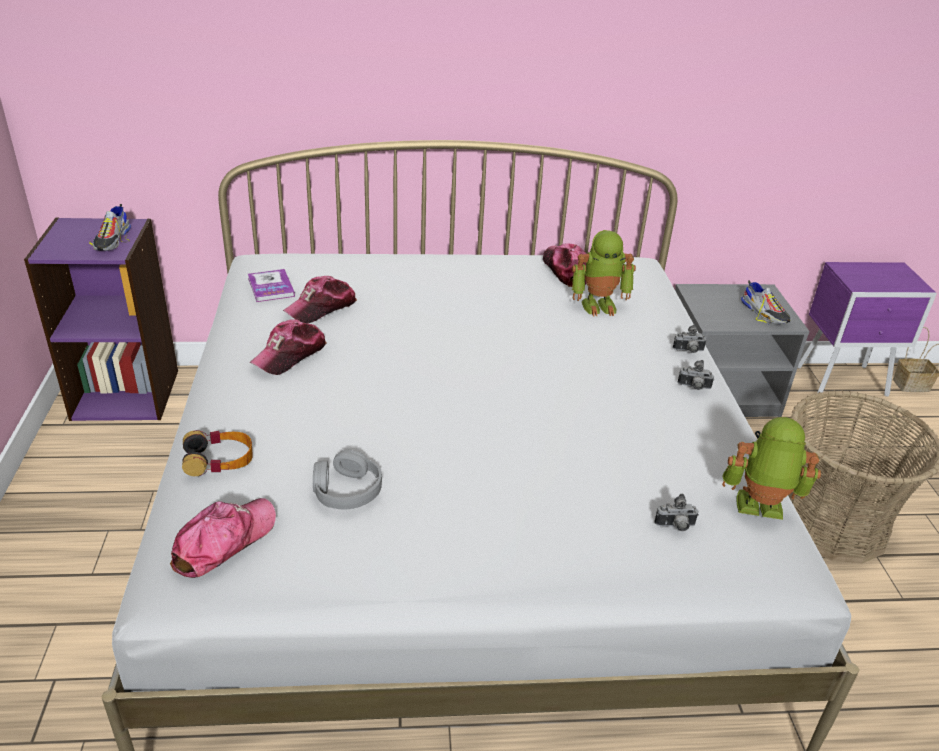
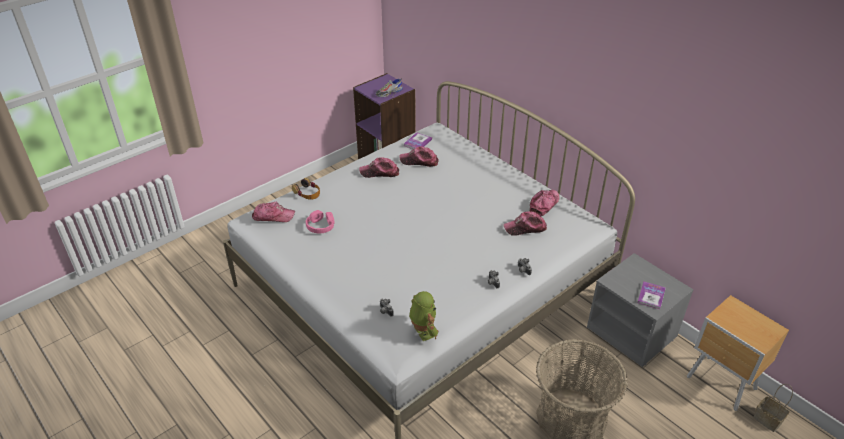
camera: 55 degrees right, 5 degrees up
grey headphones [313,450,382,509] -> pink headphones [306,210,335,233]
toy robot [572,230,636,316] -> cap [503,212,547,236]
shoe [741,280,791,324] -> book [637,282,666,309]
purple nightstand [798,262,937,397] -> brown nightstand [687,295,789,411]

